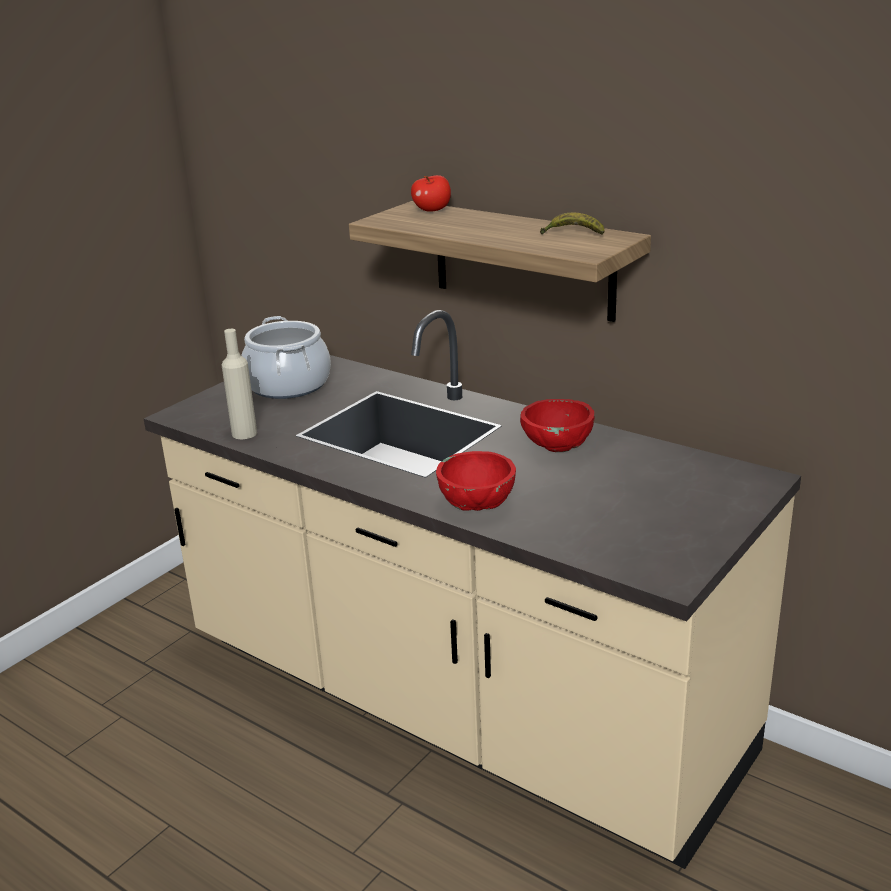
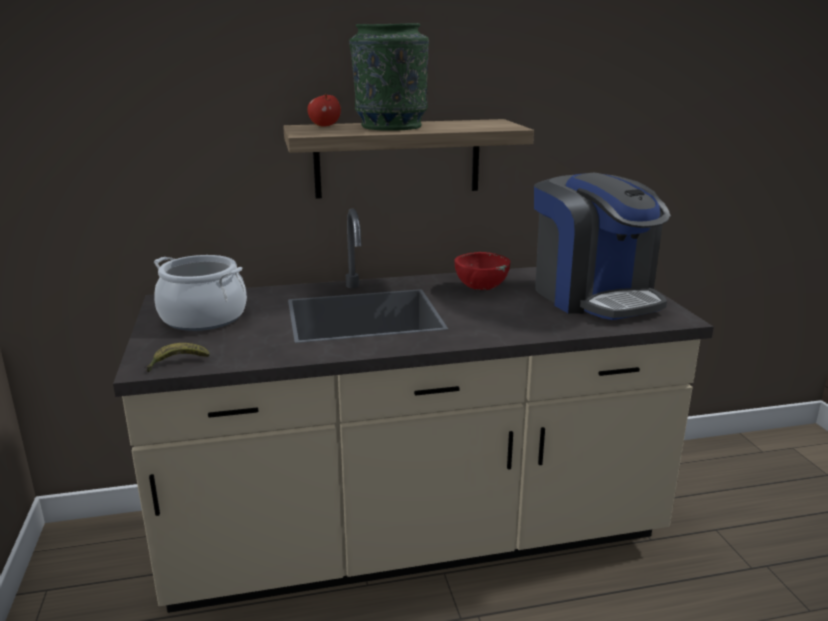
camera: 50 degrees left, 5 degrees down
beige bottle [222,329,257,439] -> none
red bowl [436,451,516,511] -> none
banana [540,213,605,235] -> banana moved to [147,343,210,372]
none -> green vase [349,23,429,131]
none -> coffee machine [534,173,671,320]

